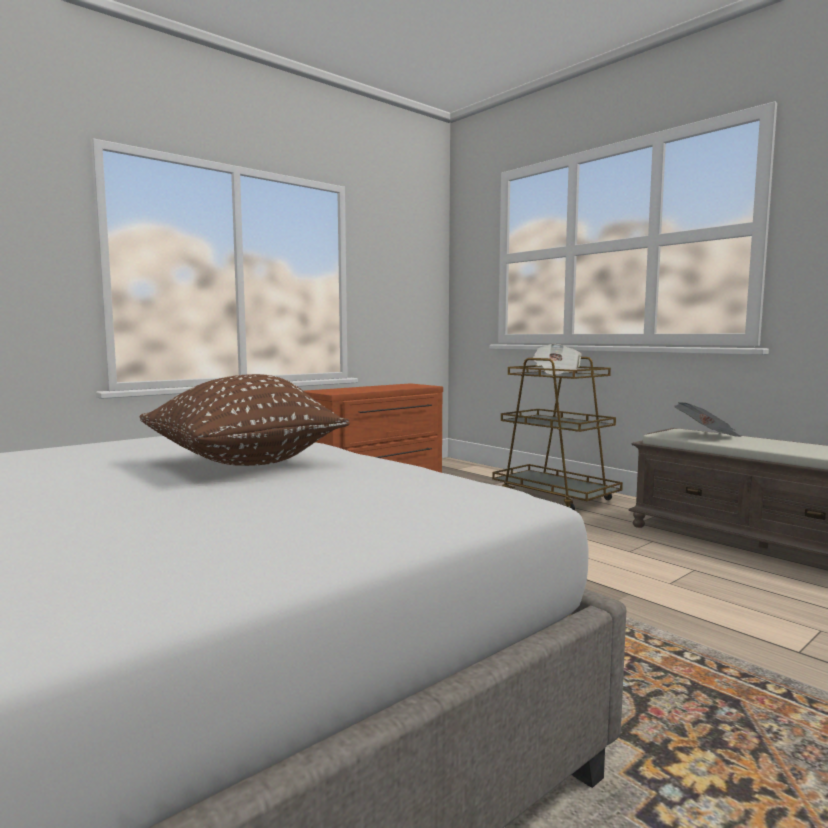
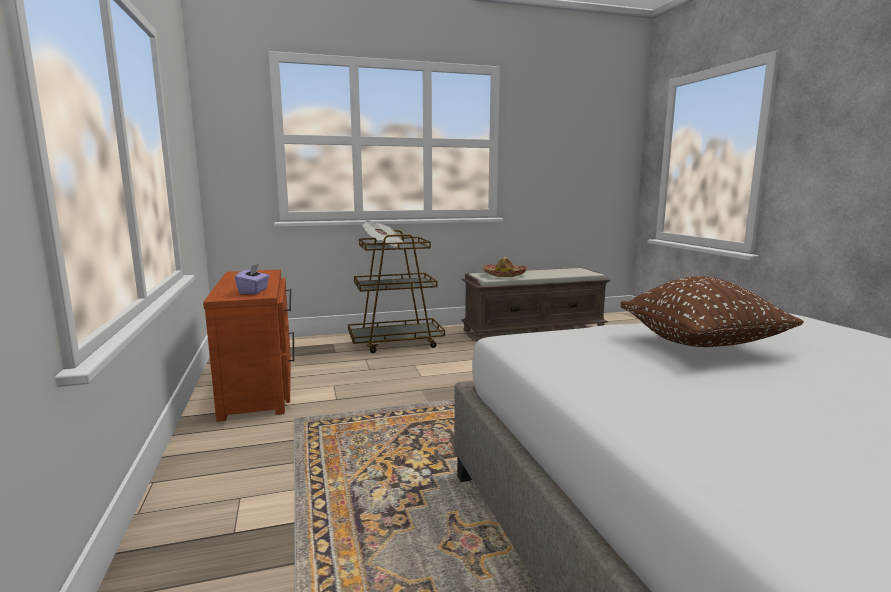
camera: 65 degrees left, 5 degrees up
newspaper [674,402,741,437] -> hat [482,257,528,277]
none -> purple tissue box [235,264,269,294]

